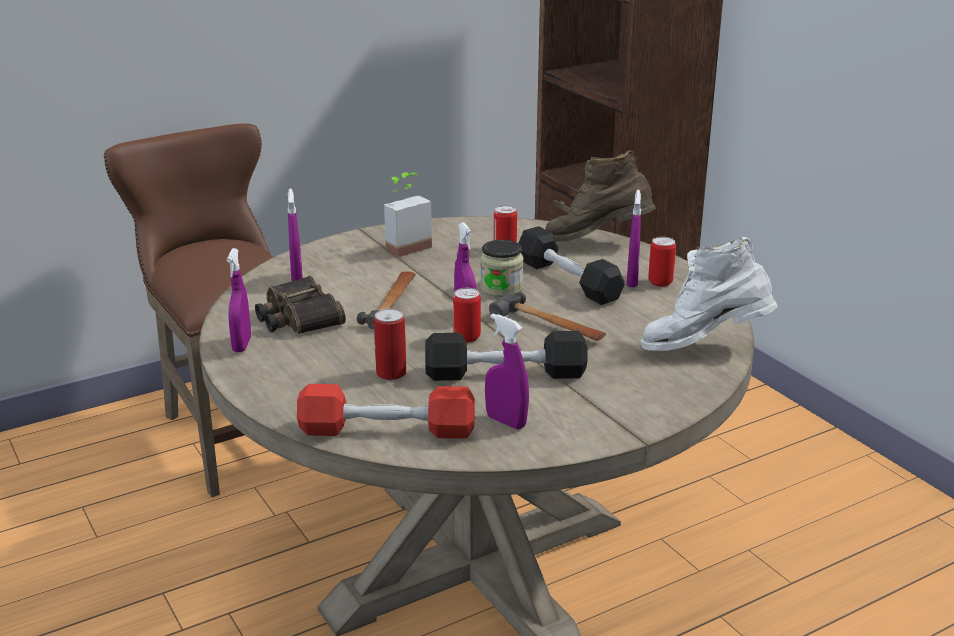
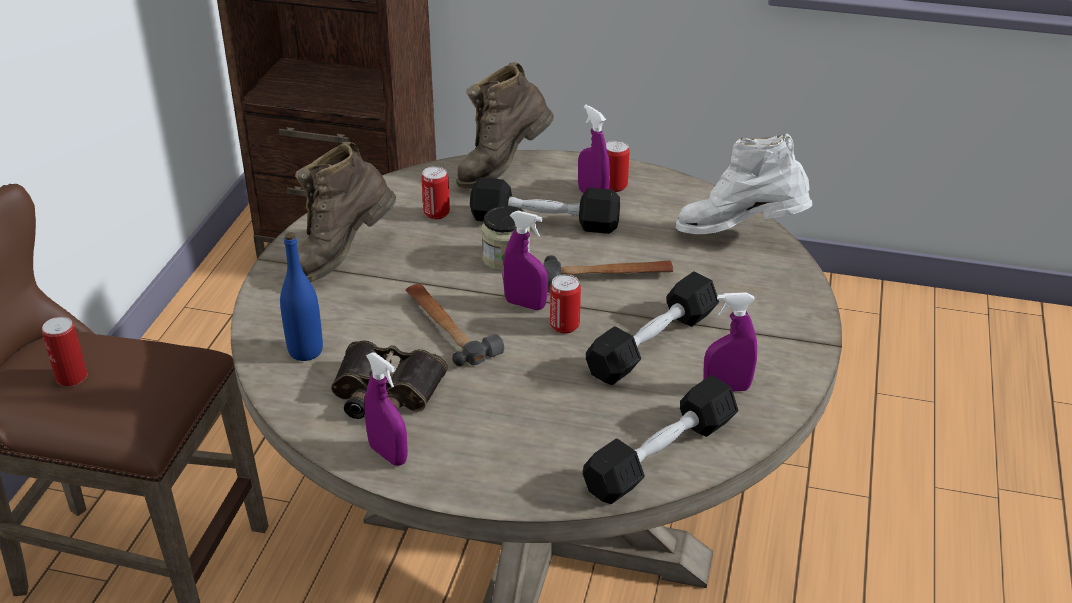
camera: 45 degrees left, 10 degrees up
purple spray bottle [288,188,303,281] -> blue bottle [280,233,323,361]
red dumbbell [297,384,475,439] -> black dumbbell [583,375,738,504]
can [374,309,406,380] -> can moved to [42,317,87,386]
potted plant [384,172,432,258] -> brown boot [295,142,396,283]
white boot [640,237,778,350] -> white boot turned 60 degrees clockwise [676,133,812,234]

